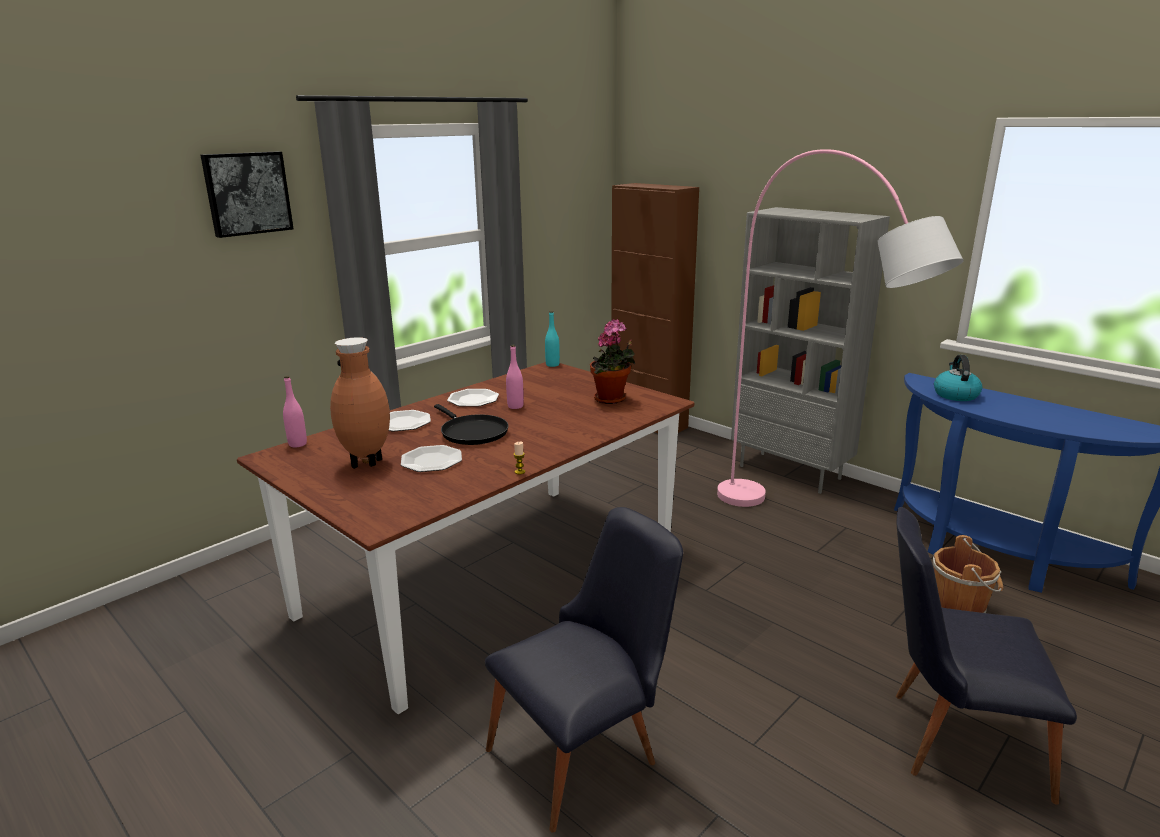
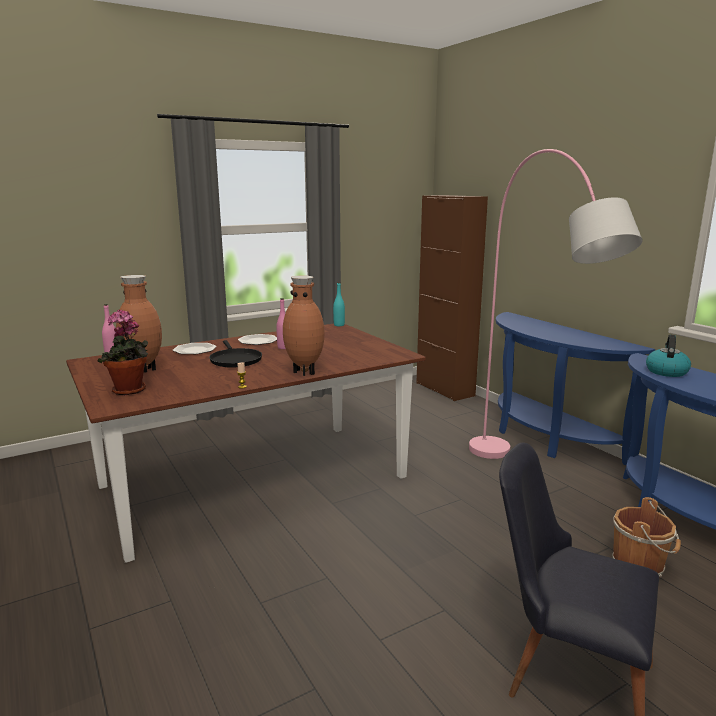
camera: 15 degrees right, 5 degrees down
picture [201,152,294,238] -> none
plate [401,445,462,472] -> none
black chair [485,507,683,832] -> none
potted plant [590,319,635,404] -> potted plant moved to [98,309,148,395]
grey bookcase [731,207,890,494] -> blue console table [496,312,655,465]
none -> brown vase [283,275,325,376]

